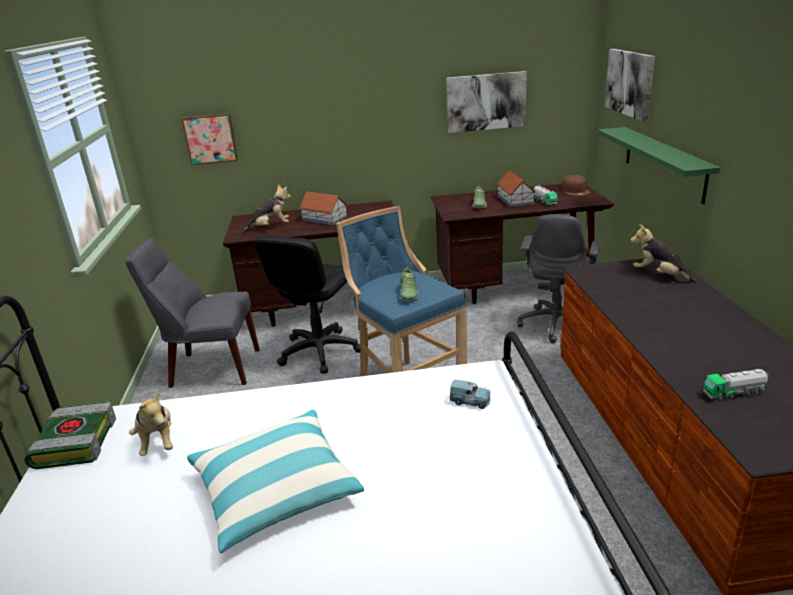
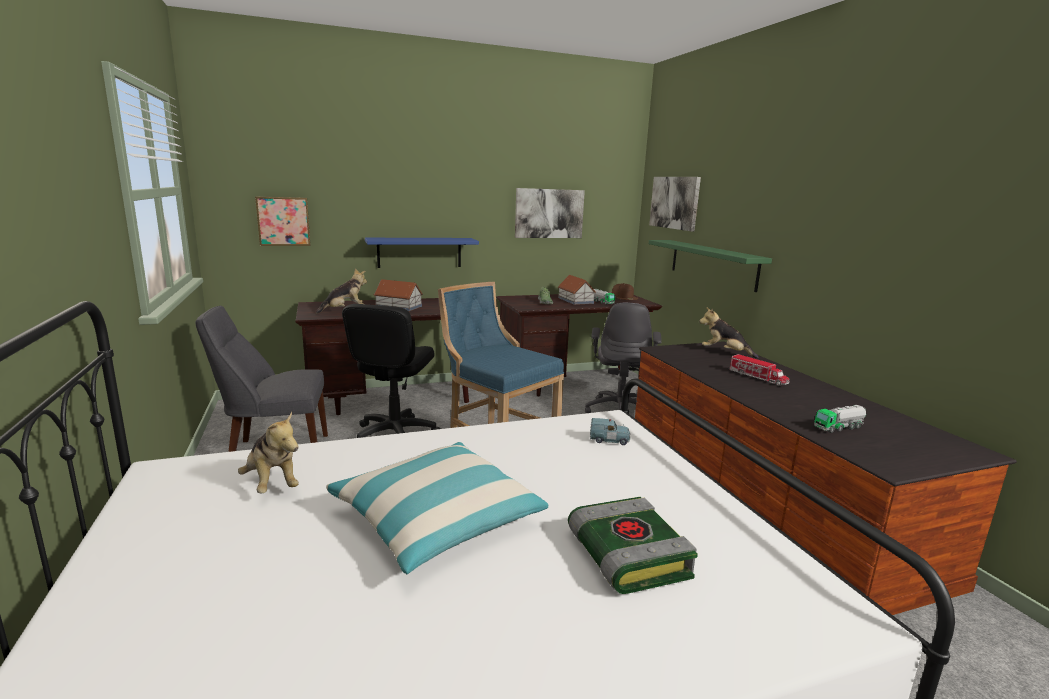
camera: 15 degrees left, 10 degrees down
book [24,401,116,469] -> book moved to [568,497,698,594]
shoe [400,267,419,301] -> none
none -> blue shelf [365,238,479,268]
none -> toy truck [729,354,790,386]

